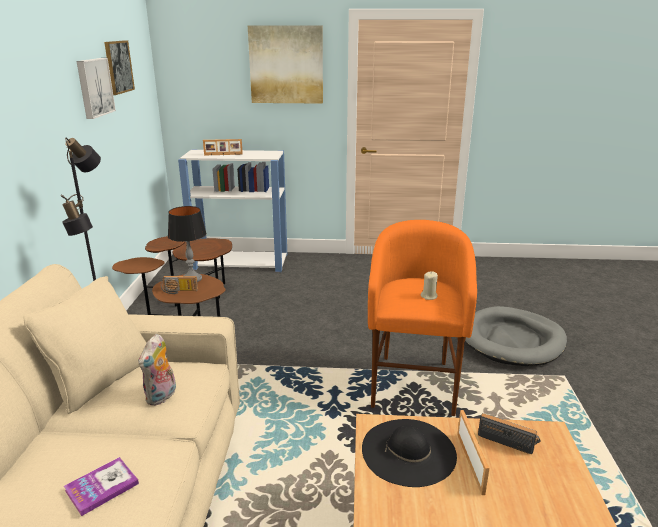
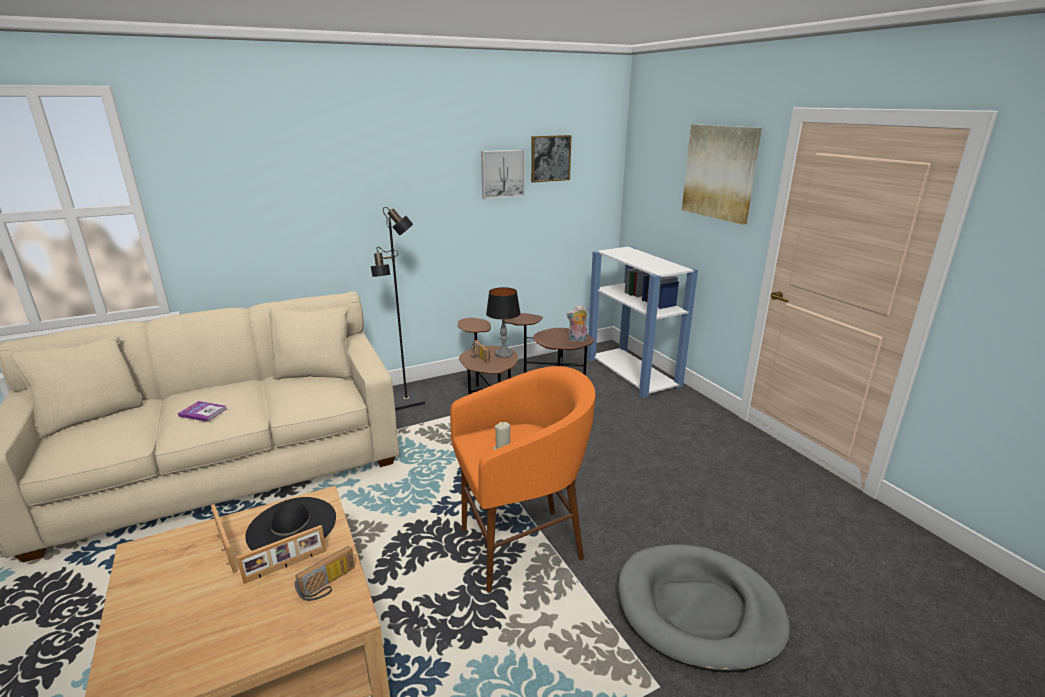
camera: 60 degrees right, 0 degrees up
plush toy [138,334,176,406] -> plush toy moved to [566,305,587,342]
picture frame [203,139,243,156] -> picture frame moved to [211,504,237,573]
radio [478,413,540,454] -> radio turned 45 degrees clockwise [295,546,355,601]

